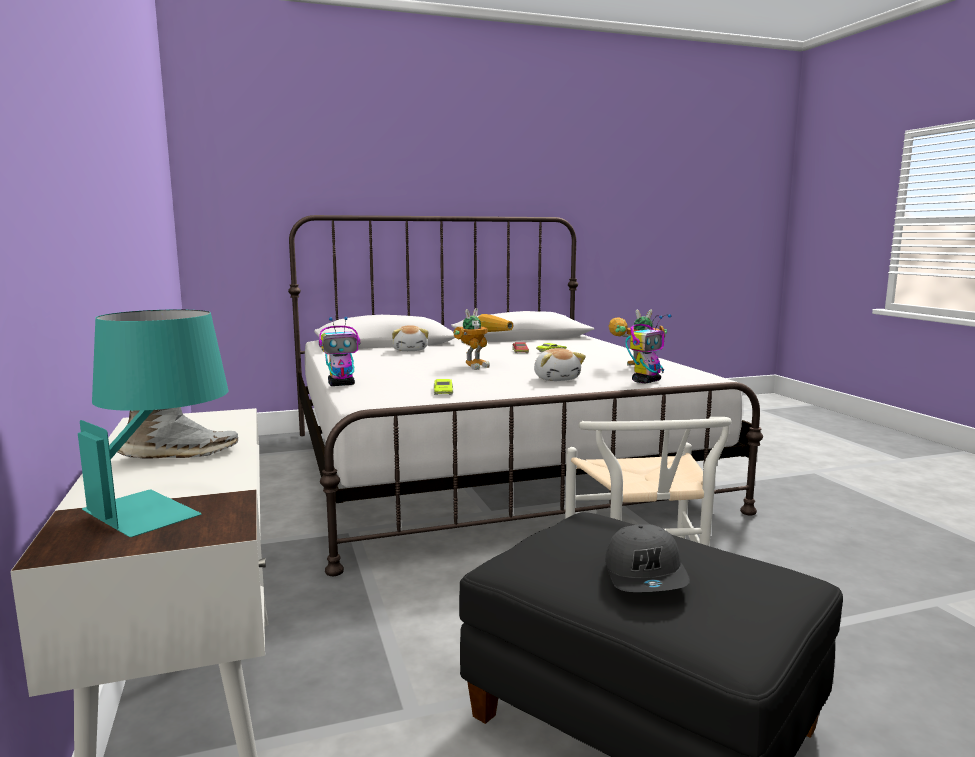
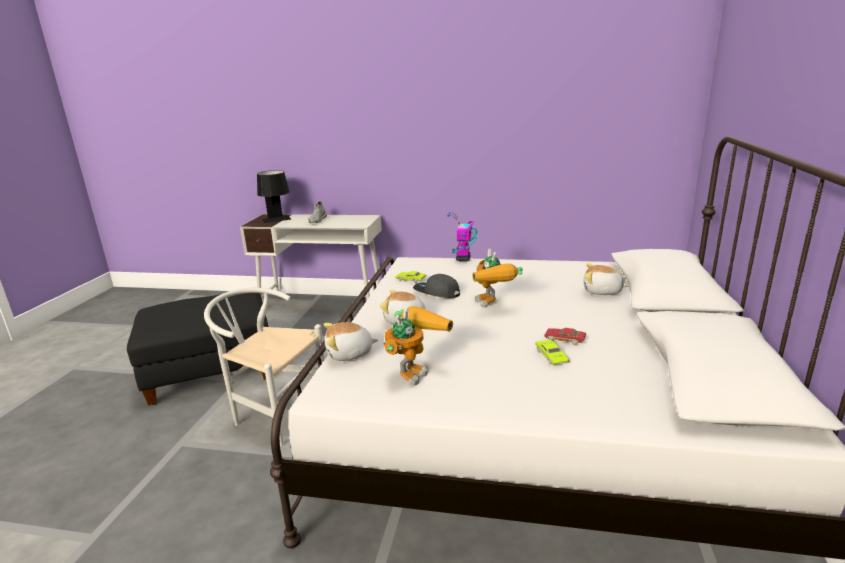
camera: 120 degrees right, 10 degrees up
turquoise table lamp [78,309,228,537] -> black table lamp [257,170,291,223]
grey cap [605,524,690,592] -> grey cap moved to [413,274,460,298]
toy robot [626,314,671,383] -> plush toy [323,322,378,361]

